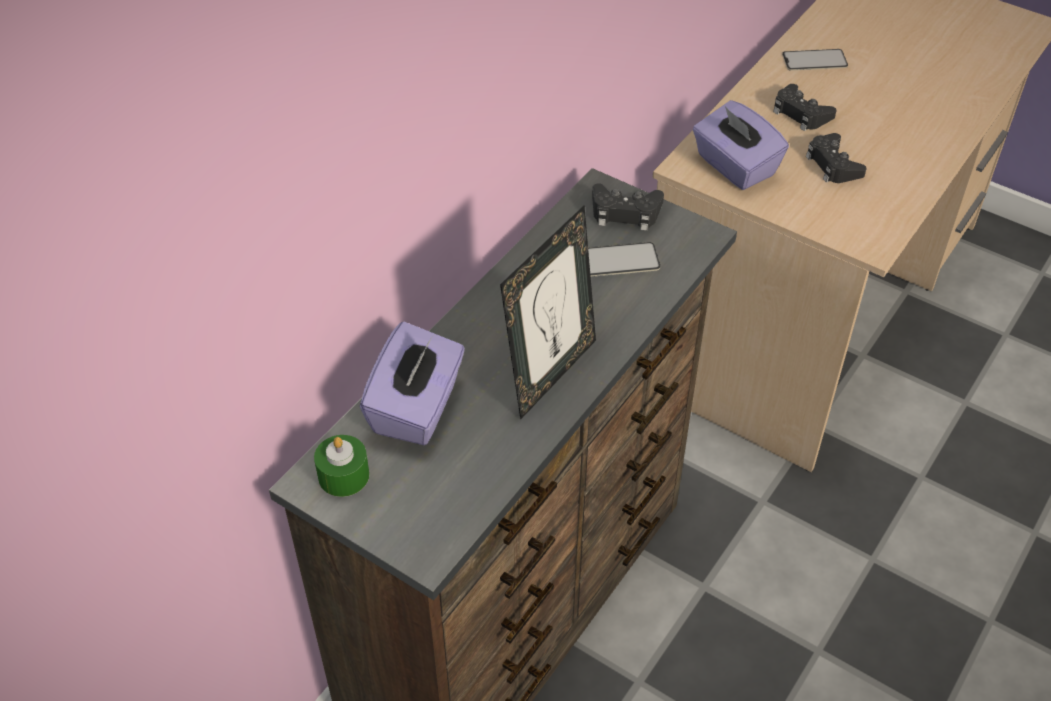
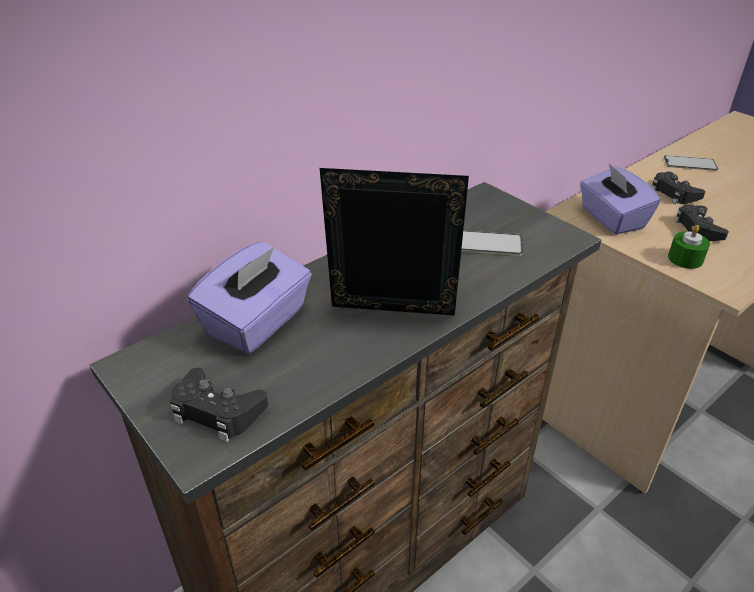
camera: 15 degrees right, 10 degrees down
green candle [314,435,370,497] -> green candle moved to [668,225,710,269]
picture frame [500,205,596,420] -> picture frame turned 135 degrees counterclockwise [320,168,469,315]
black game controller [592,183,664,231] -> black game controller moved to [170,368,268,442]

